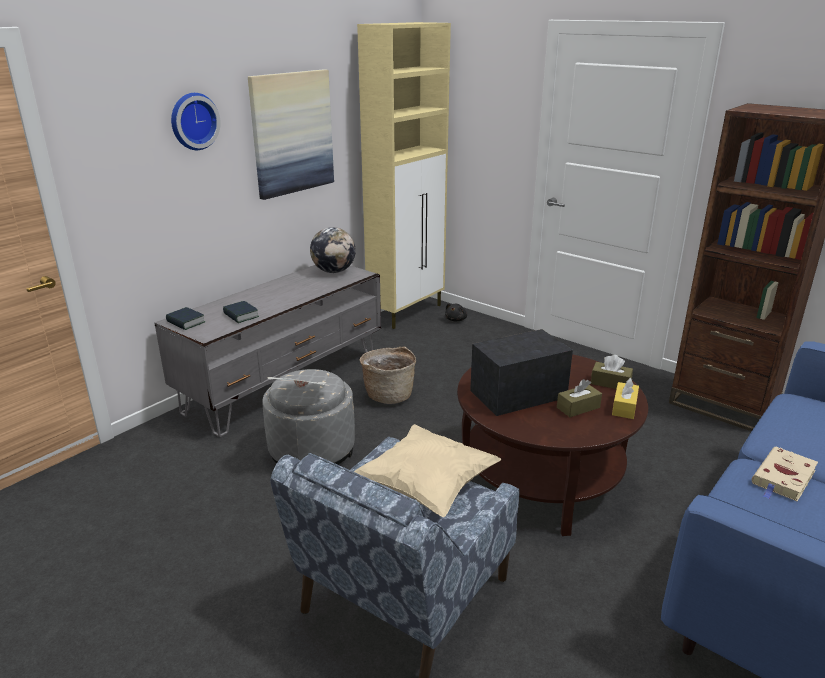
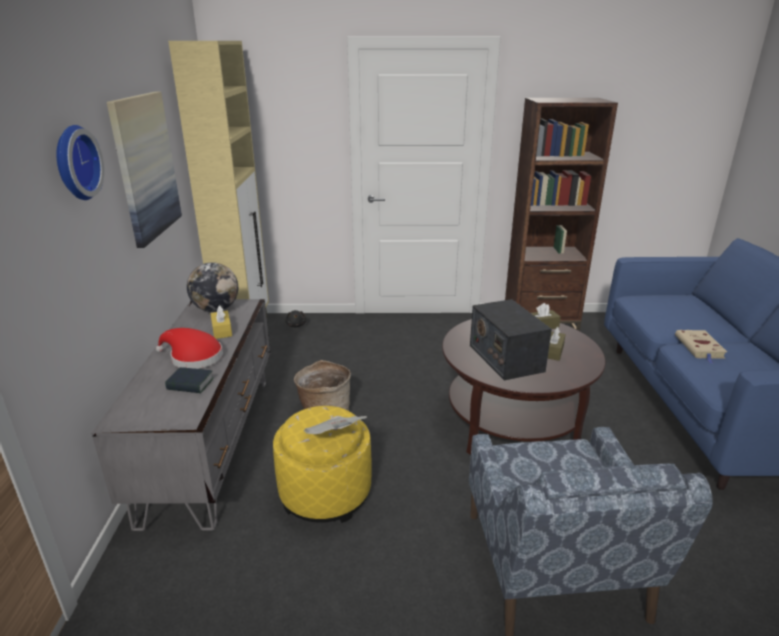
camera: 40 degrees left, 0 degrees up
book [166,307,205,330] -> none
grey ottoman [262,369,355,465] -> yellow ottoman [273,406,371,523]
beige pillow [354,424,501,517] -> none
radio [470,329,573,416] -> radio turned 45 degrees counterclockwise [470,299,552,380]
yellow tissue box [612,378,639,419] -> yellow tissue box moved to [210,306,232,339]
none -> red hat [156,328,223,369]

